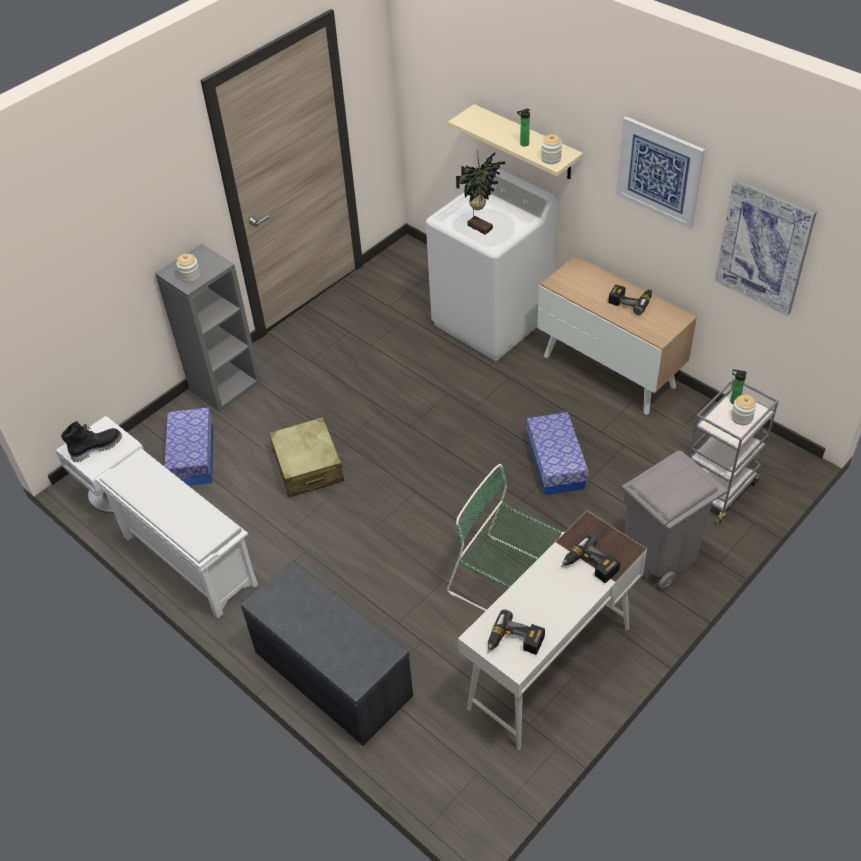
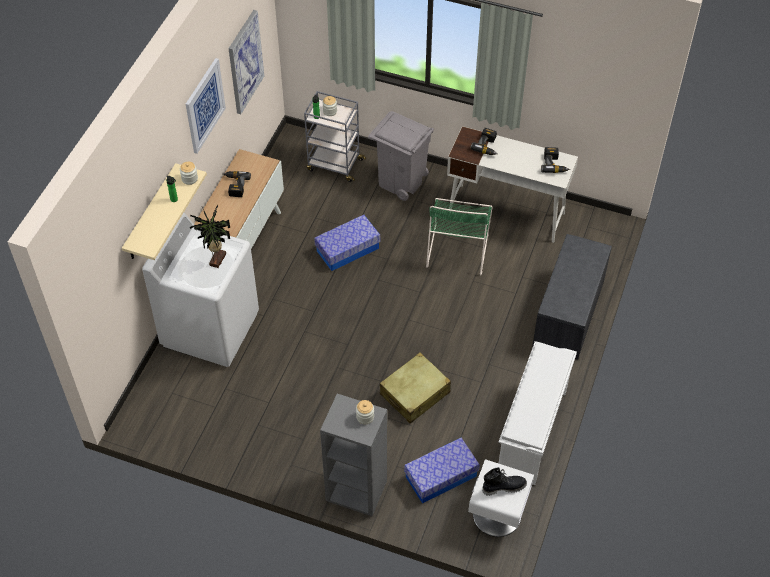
camera: 115 degrees left, 5 degrees up
black boot [61,421,122,462] -> black boot turned 135 degrees clockwise [482,467,527,496]

